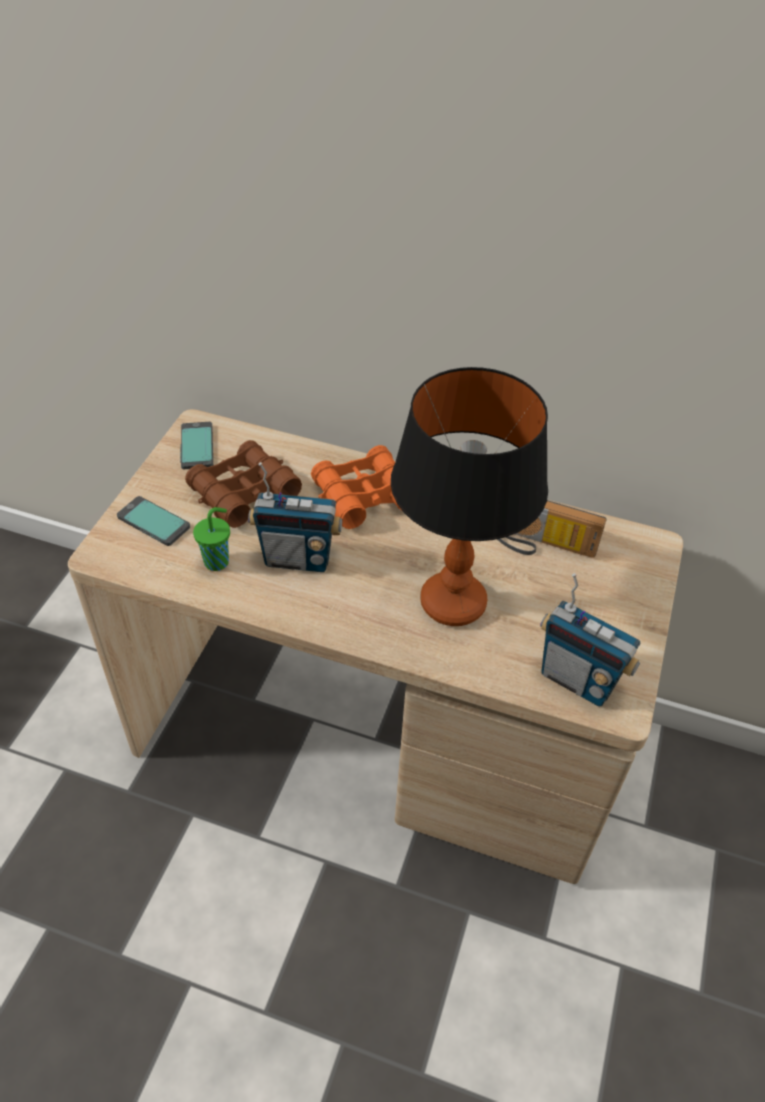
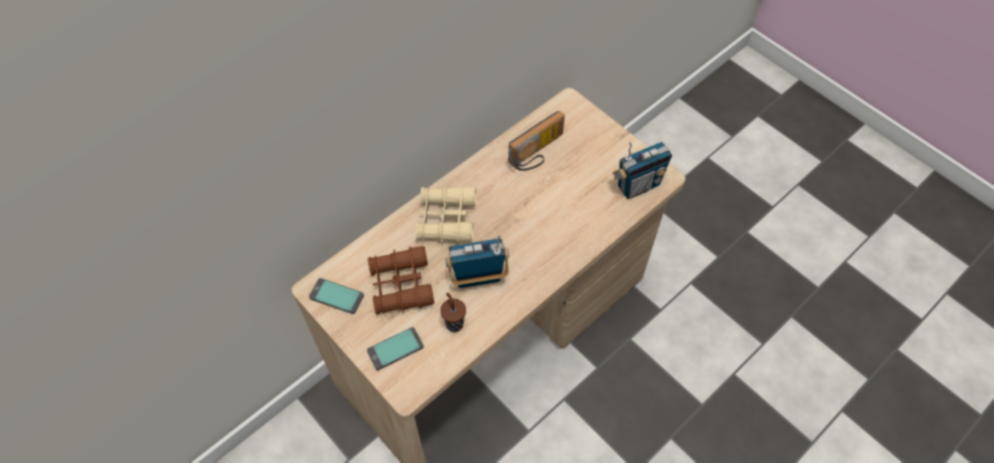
camera: 60 degrees left, 10 degrees up
green cup [193,507,230,571] -> brown cup [440,293,466,332]
radio [248,462,342,572] -> radio turned 135 degrees counterclockwise [445,234,509,288]
orange binoculars [311,445,402,529] -> beige binoculars [416,185,477,244]
table lamp [391,367,548,626] -> none

